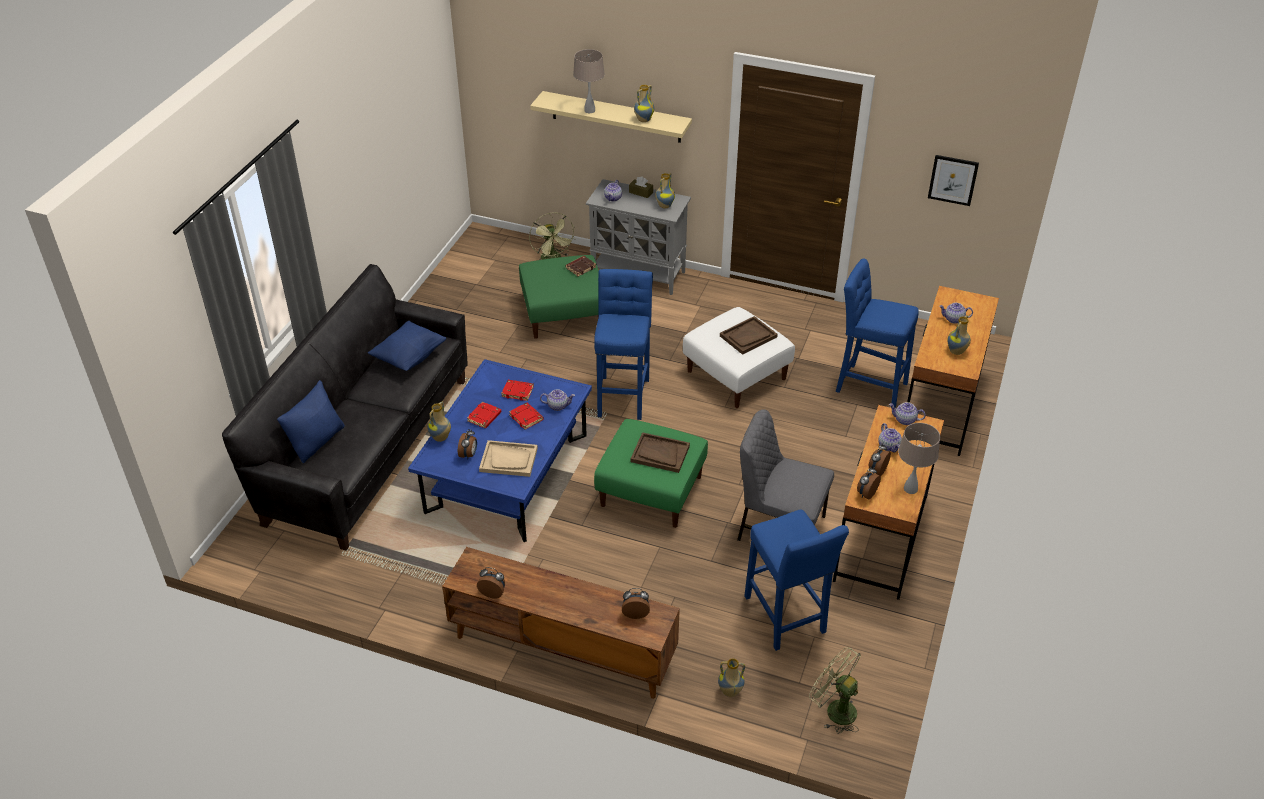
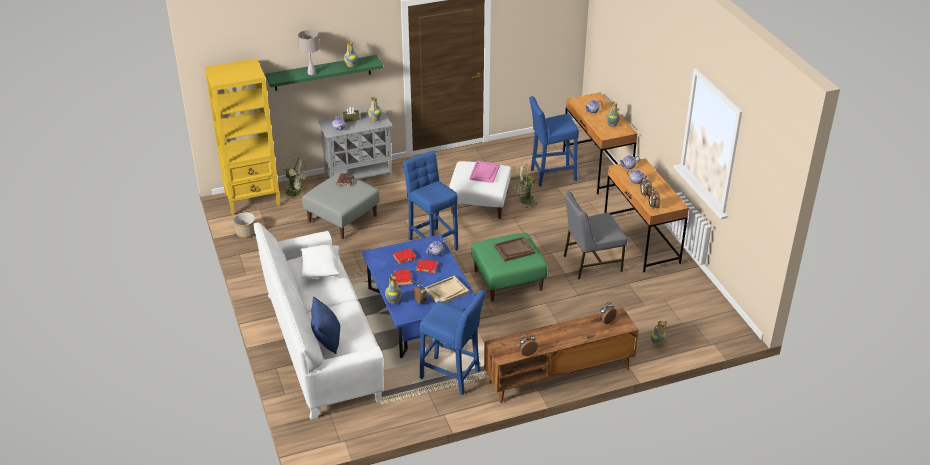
camera: 40 degrees left, 5 degrees down
black sofa [222,264,468,551] -> white sofa [253,222,384,420]
blue pillow [368,321,446,371] -> white pillow [300,245,339,278]
green ottoman [519,255,599,339] -> grey ottoman [302,172,380,239]
beige shelf [530,91,692,143] -> green shelf [266,55,383,91]
brown tray [720,316,778,355] -> pink tray [470,161,500,183]
blue stool [744,509,849,651] -> blue stool moved to [420,290,486,395]
green fan [809,647,861,734] -> green fan moved to [514,163,540,208]
beige table lamp [898,423,940,494] -> none
picture [928,155,979,206] -> none
none -> yellow bookcase [205,58,280,215]
none -> planter [233,212,255,238]

